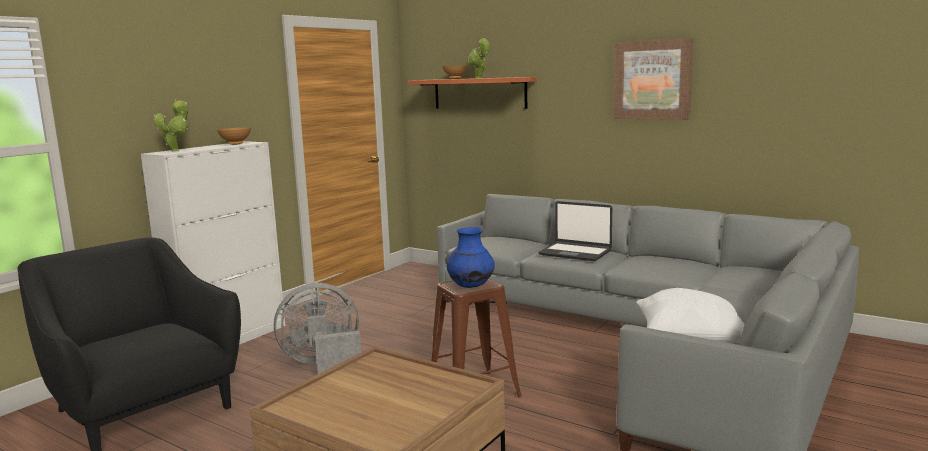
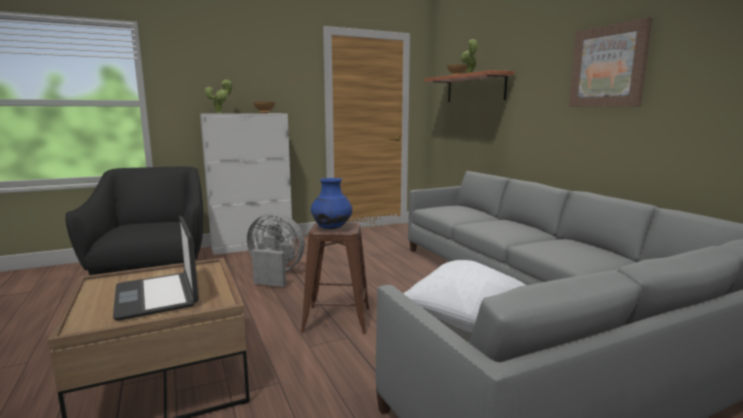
camera: 30 degrees right, 0 degrees up
laptop [538,201,612,261] -> laptop moved to [113,216,199,321]

